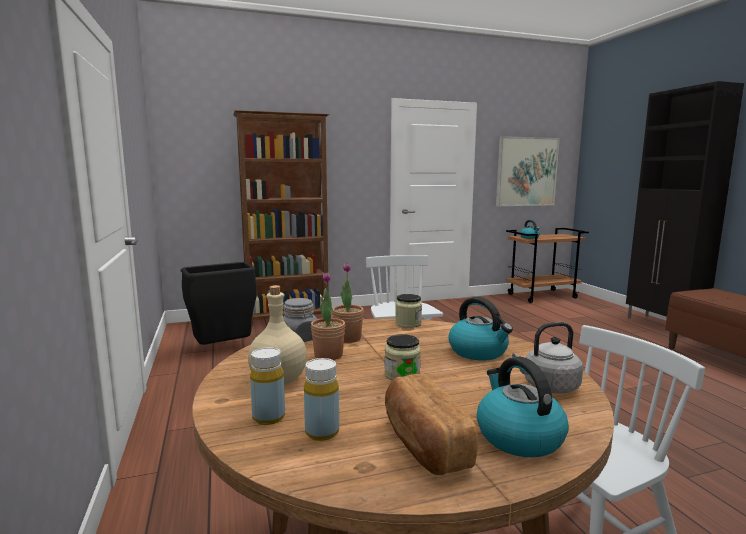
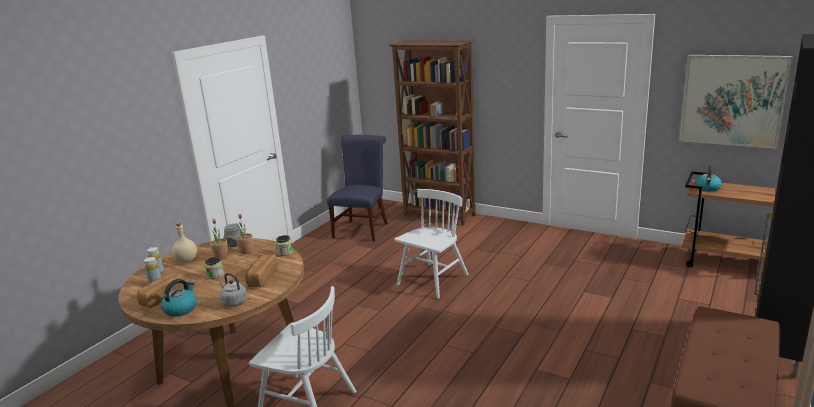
camera: 50 degrees right, 10 degrees up
black trash can [181,262,257,345] -> blue chair [327,135,388,241]
kettle [448,297,513,360] -> bread [245,255,278,287]

